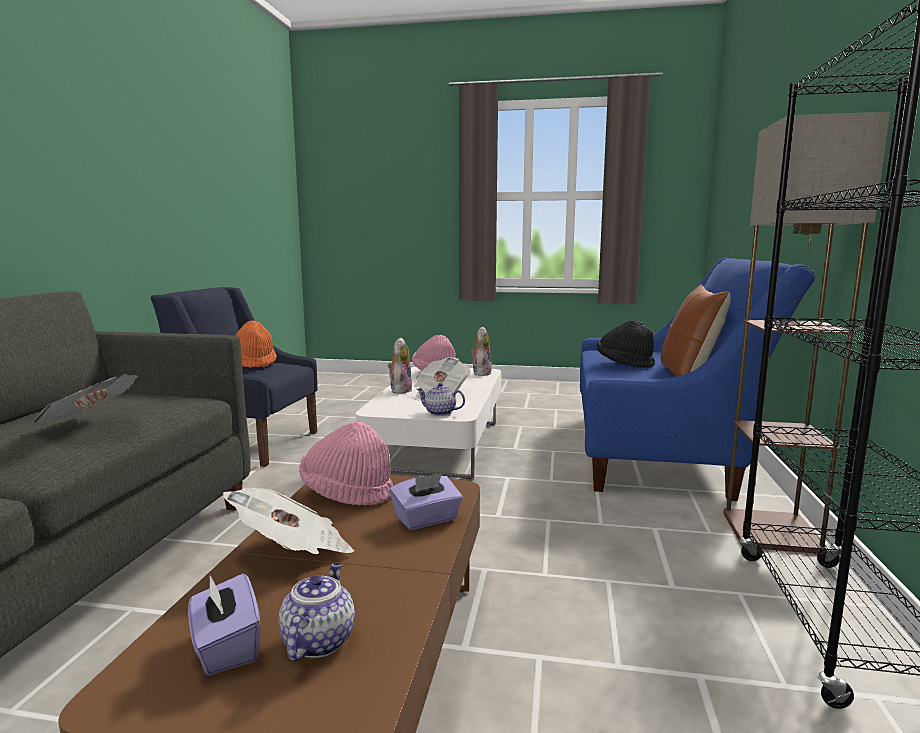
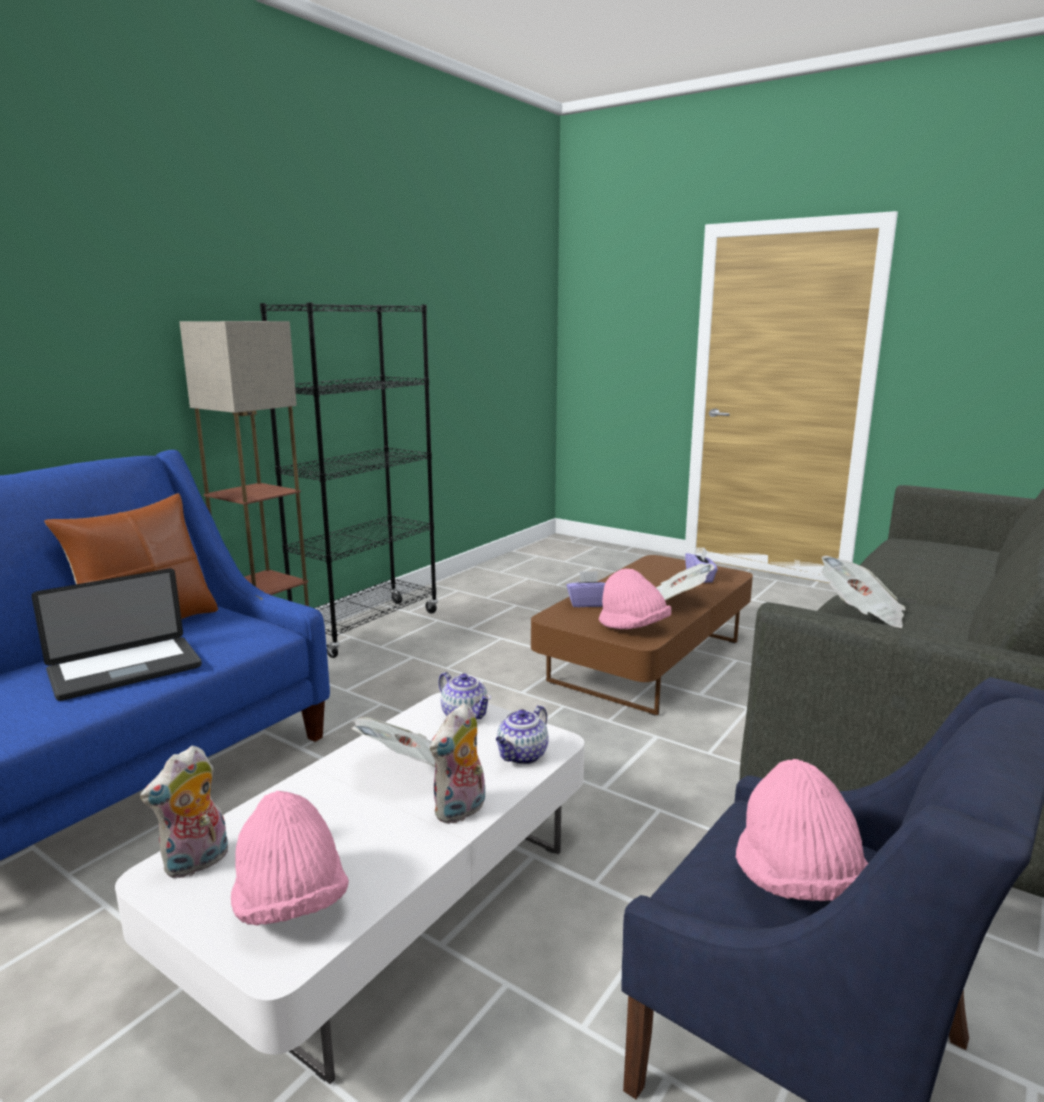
camera: 155 degrees left, 5 degrees up
orange hat [235,321,277,368] -> pink hat [736,759,868,901]
teapot [278,563,355,661] -> teapot moved to [496,705,549,764]
black hat [597,320,655,368] -> laptop [31,569,202,701]

